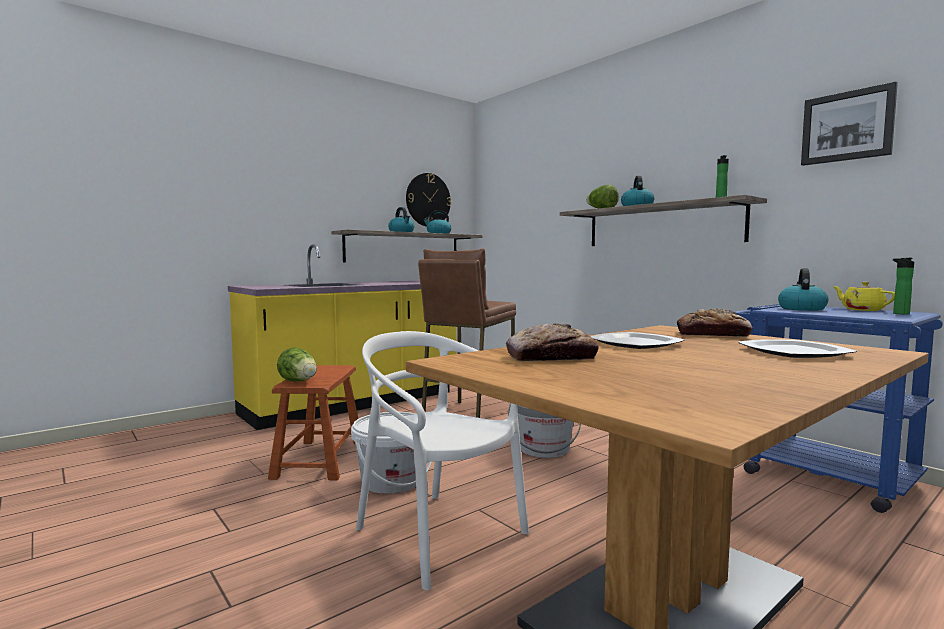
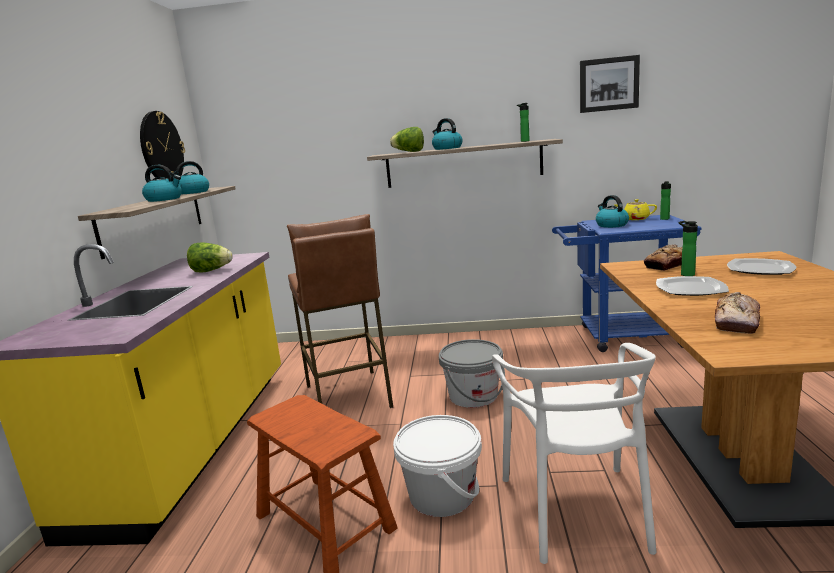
camera: 45 degrees left, 10 degrees up
lettuce [277,348,317,382] -> lettuce moved to [187,242,233,273]
white chair [356,331,529,591] -> white chair turned 90 degrees counterclockwise [492,343,656,564]
none -> bottle [679,221,698,276]

